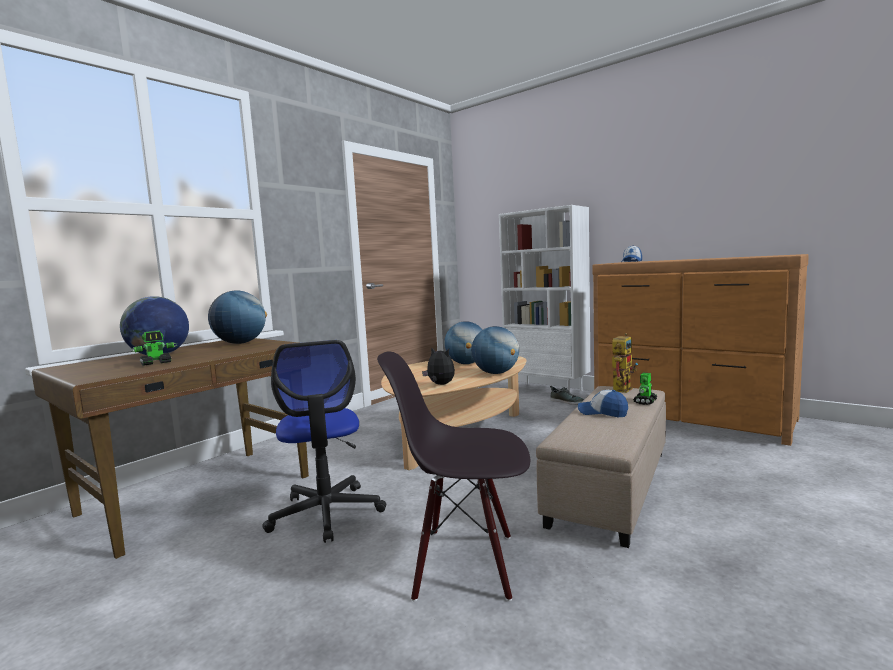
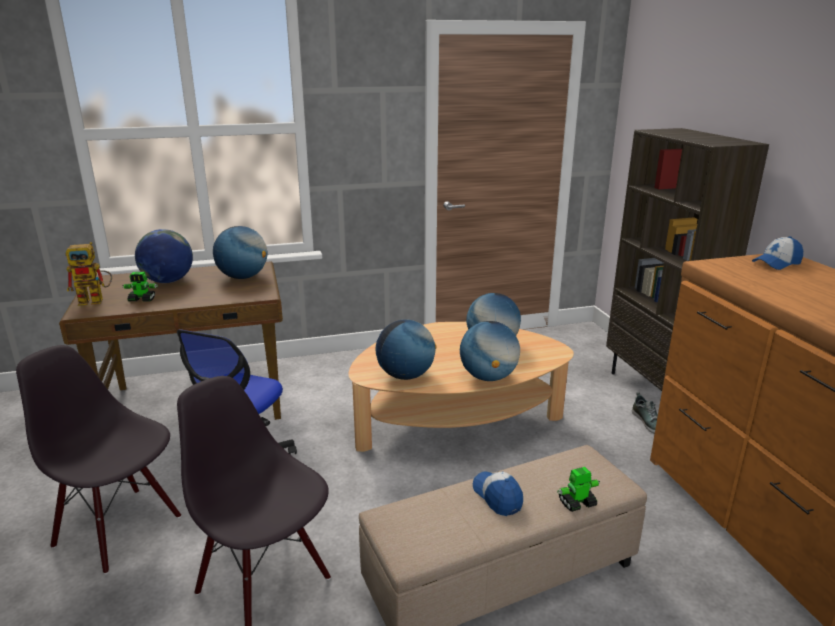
camera: 35 degrees right, 15 degrees up
plush toy [422,348,455,385] -> globe [375,320,436,380]
white bookcase [499,205,591,392] -> brown bookcase [606,128,769,391]
toy robot [612,333,638,393] -> toy robot moved to [66,242,112,306]
none -> black chair [16,345,181,574]

